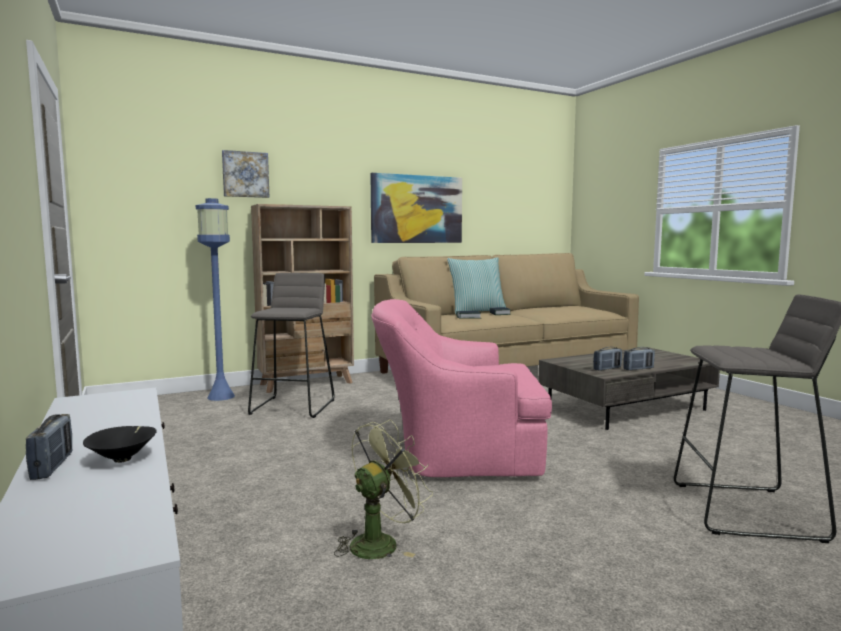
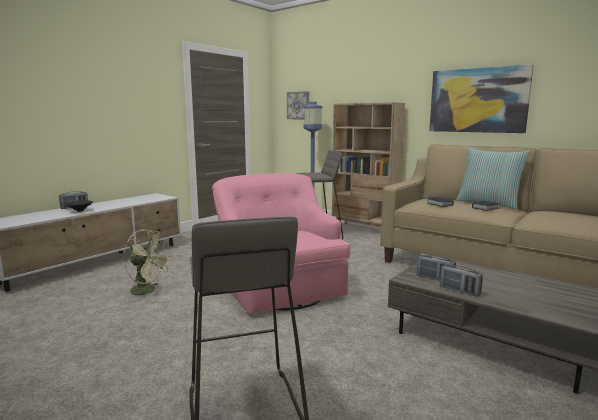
camera: 65 degrees right, 5 degrees up
picture [222,150,269,198] -> picture moved to [287,91,309,119]

